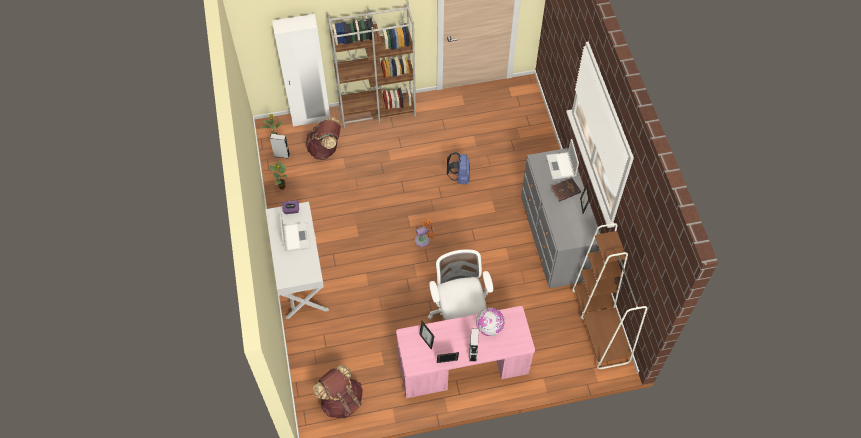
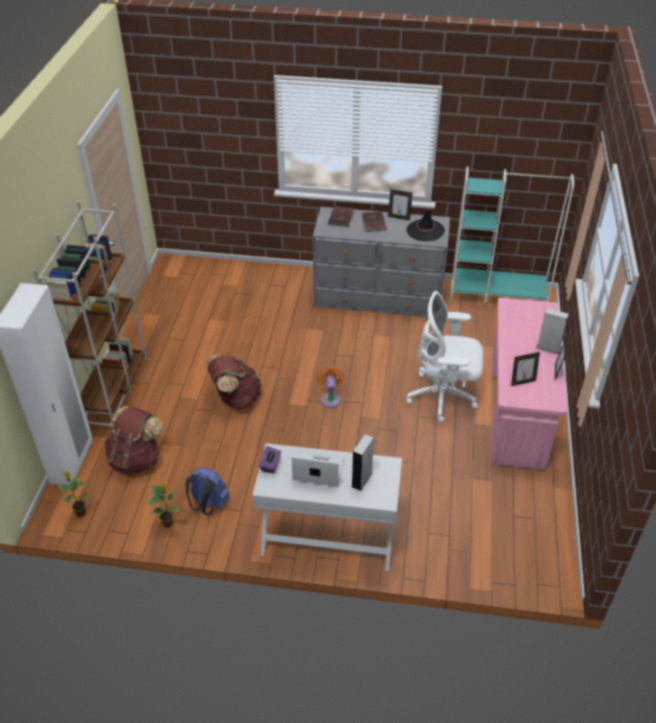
camera: 70 degrees left, 15 degrees down
grey speaker [270,134,290,159] -> grey speaker moved to [352,434,374,491]
brown backpack [313,365,363,419] -> brown backpack moved to [206,354,262,409]
blue backpack [447,152,470,184] -> blue backpack moved to [185,467,229,515]
globe [476,307,504,336] -> none
laptop [546,139,579,179] -> brown book [328,207,355,227]
brown clothes rack [572,223,648,369] -> turquoise clothes rack [450,166,574,304]
none -> black hat [406,210,445,241]

